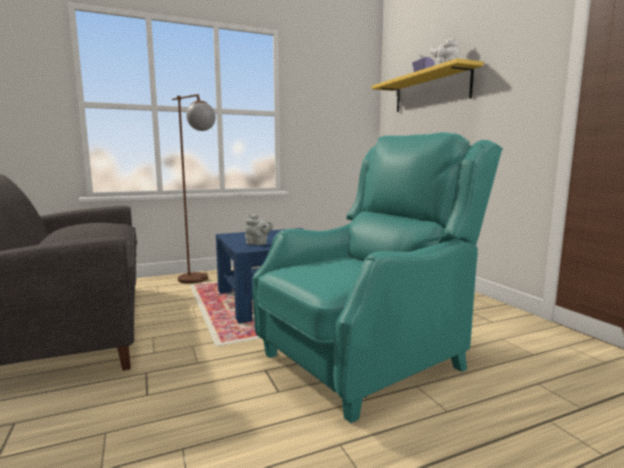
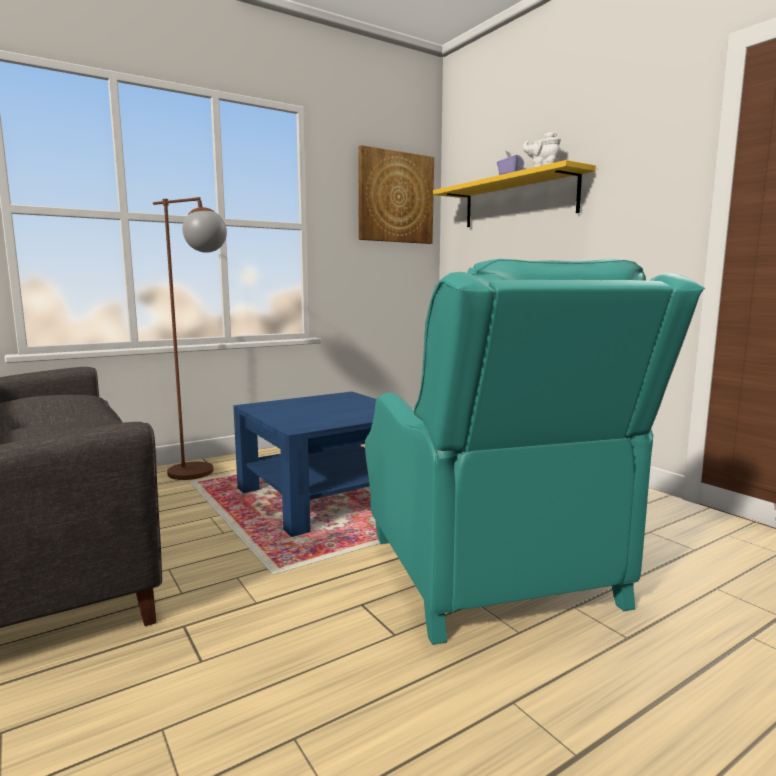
camera: 10 degrees left, 0 degrees up
grey teapot [245,214,274,245] -> none
turquoise armchair [252,132,503,423] -> turquoise armchair turned 120 degrees clockwise [365,259,705,645]
none -> picture [359,145,434,244]

